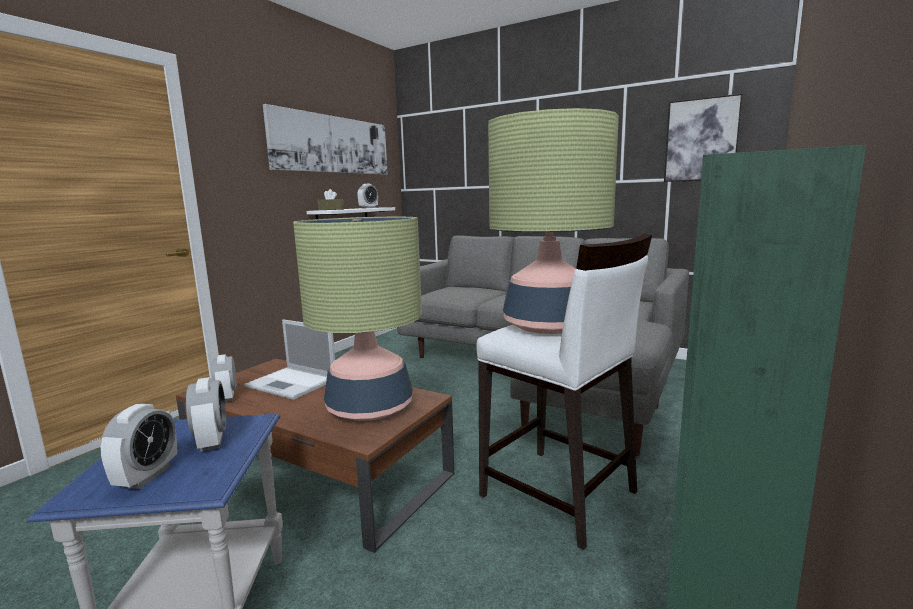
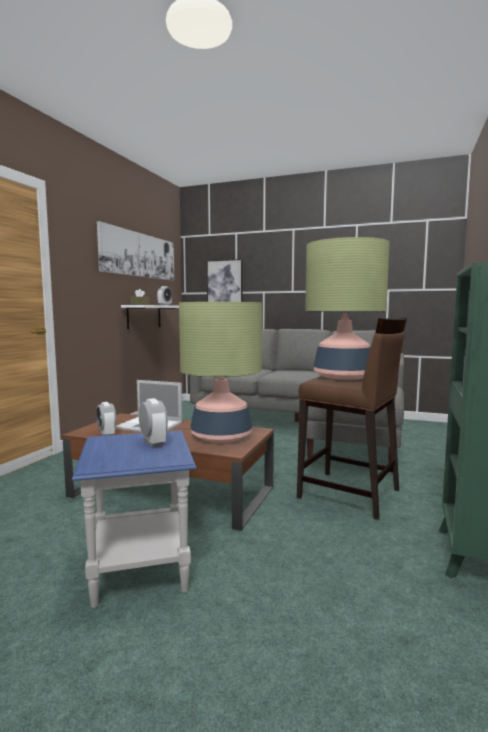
camera: 10 degrees left, 5 degrees down
alarm clock [101,404,177,489] -> none
white stool [476,233,652,550] -> brown stool [297,317,407,520]
picture [664,93,743,182] -> picture moved to [207,259,243,302]

